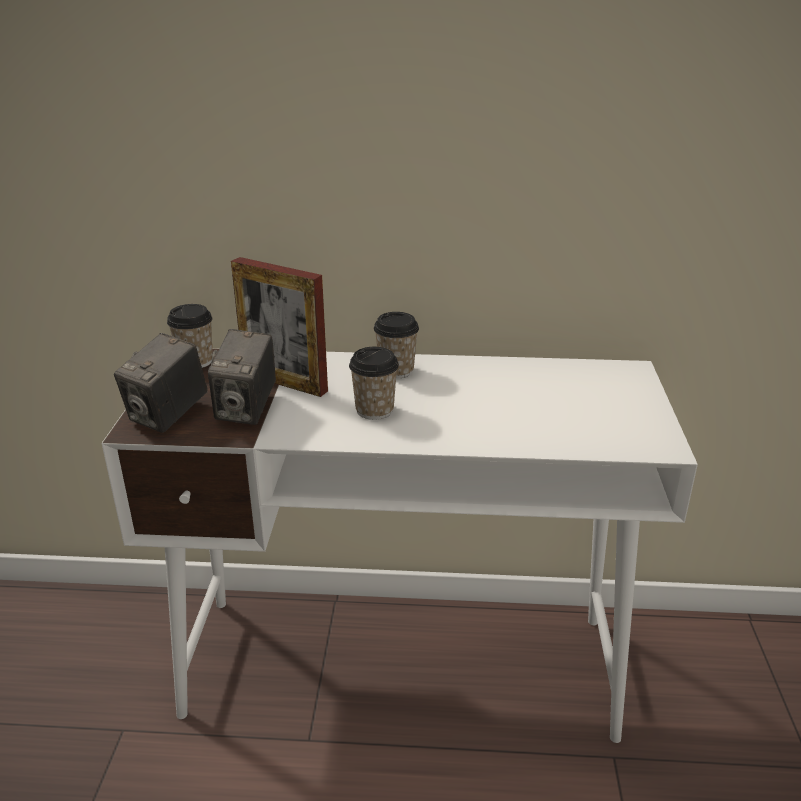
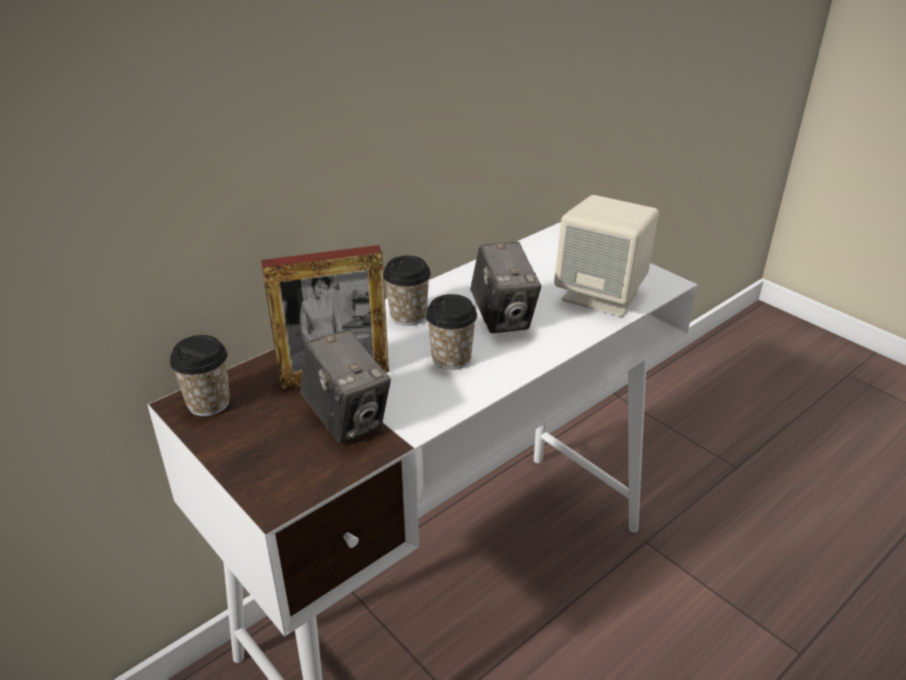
camera: 45 degrees left, 5 degrees up
camera [114,333,208,433] -> camera moved to [470,242,541,333]
none -> beige speaker [554,195,659,317]

